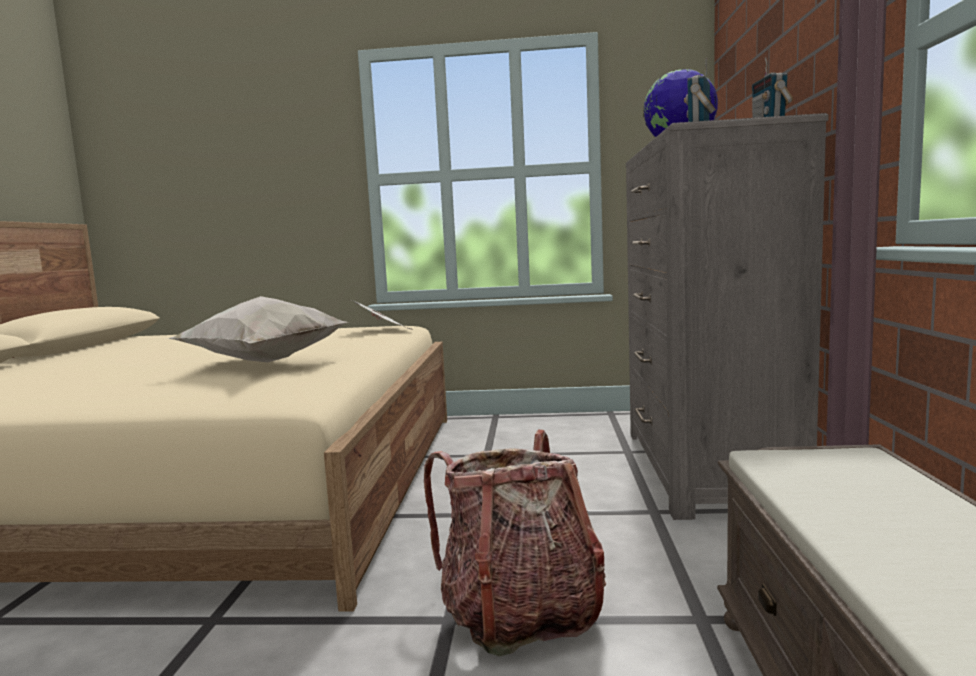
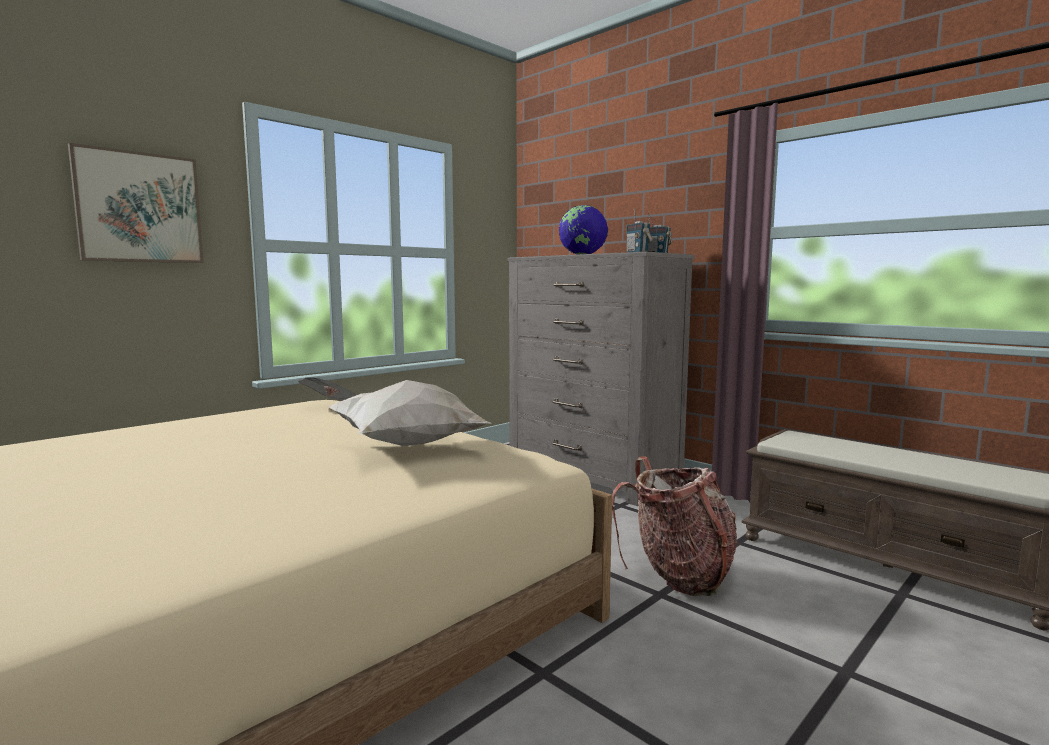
camera: 50 degrees left, 0 degrees up
none -> picture [68,143,204,263]

